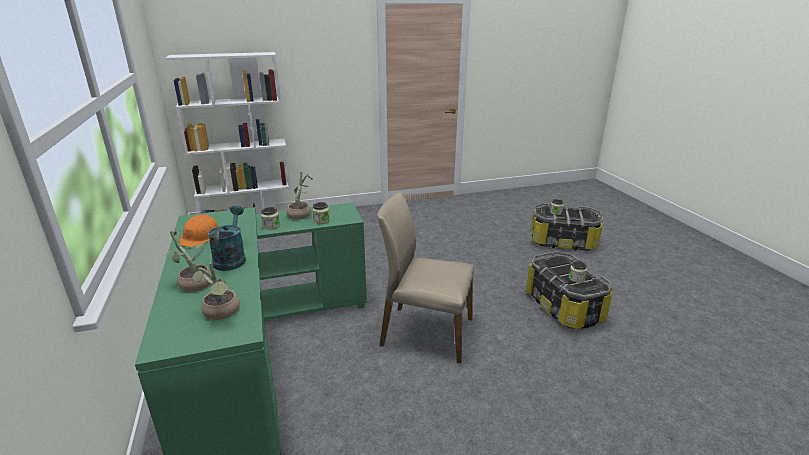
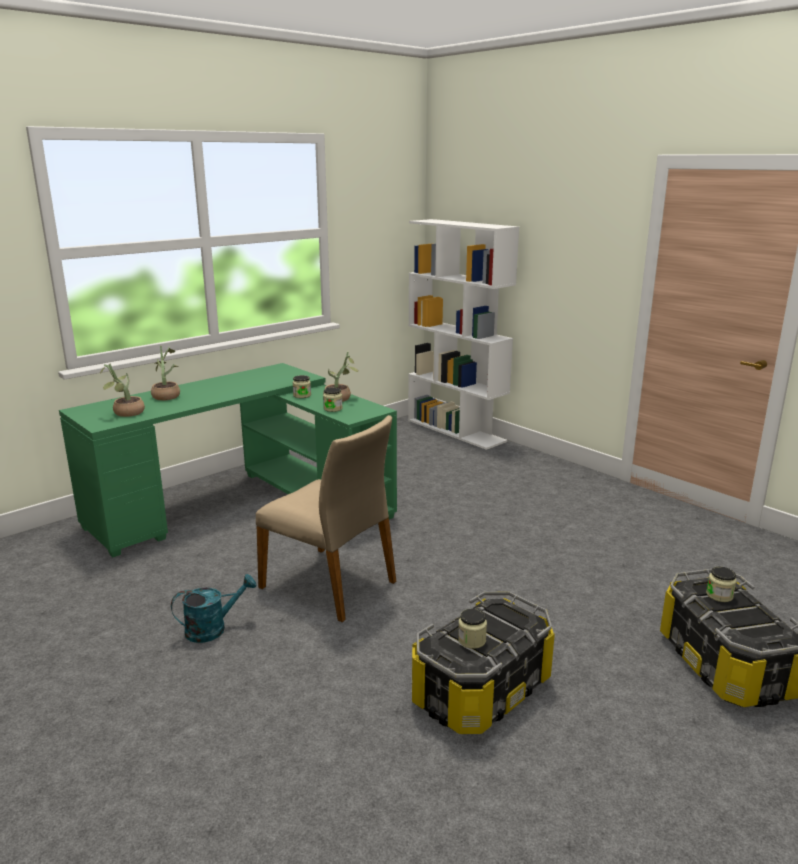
camera: 65 degrees right, 5 degrees down
orange hard hat [180,214,218,247] -> none
turquoise watering can [208,205,246,271] -> turquoise watering can moved to [171,574,257,643]
beige chair [377,192,474,364] -> beige chair turned 135 degrees clockwise [256,415,397,622]

